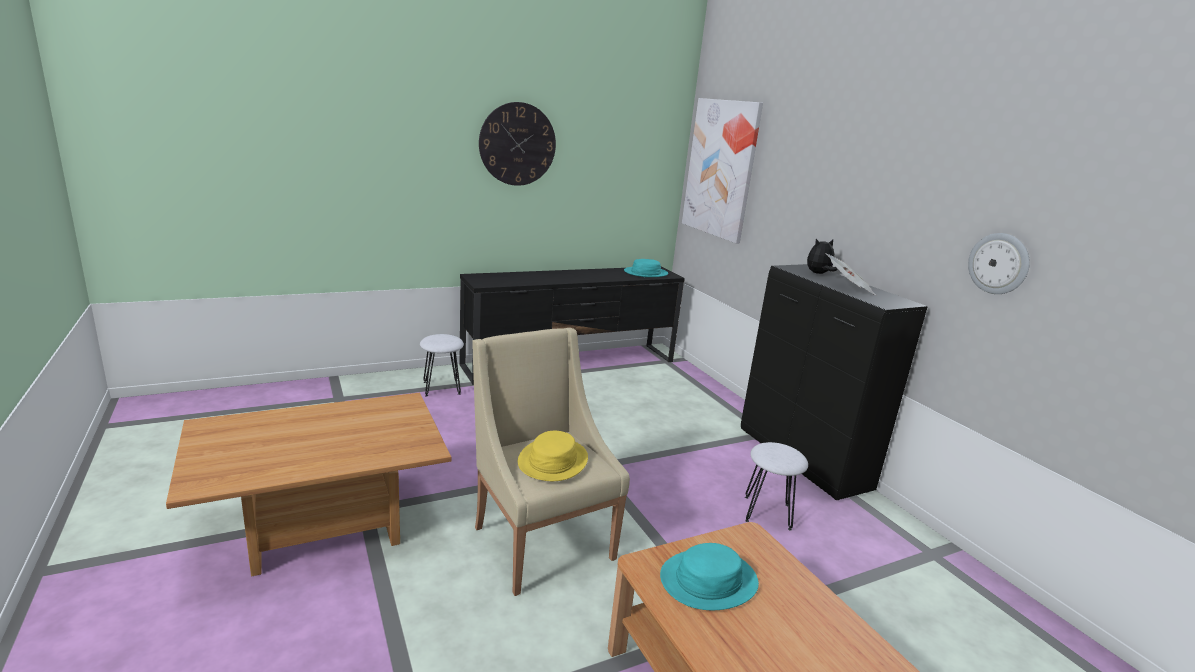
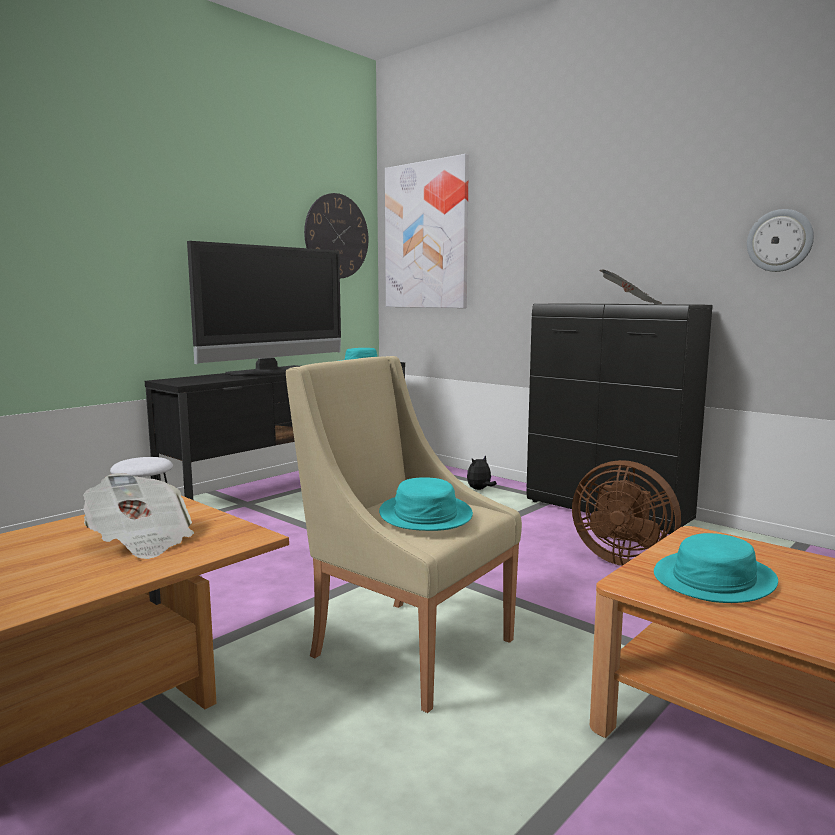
camera: 20 degrees left, 10 degrees down
wall clock [479,102,556,186] -> wall clock moved to [304,193,369,278]
yellow hat [518,431,588,481] -> turquoise hat [379,477,473,531]
white stool [745,442,808,531] -> brown fan [572,460,681,566]
plush toy [807,239,838,274] -> plush toy moved to [467,455,497,490]
none -> newspaper [83,473,194,559]
none -> television [187,241,341,376]

